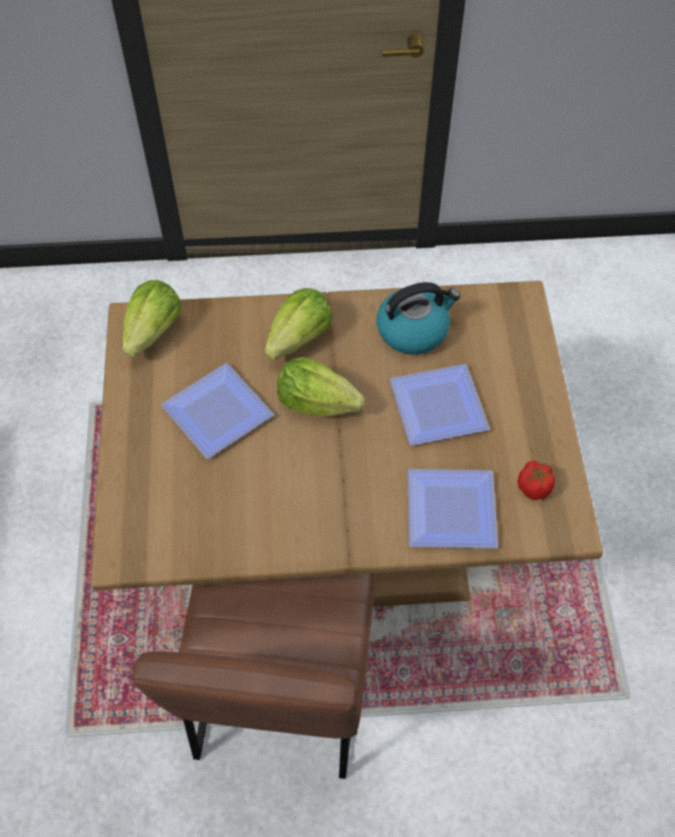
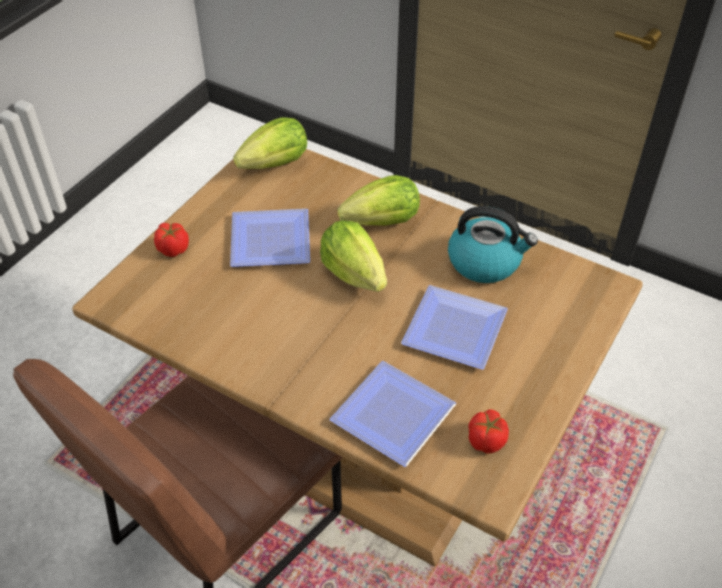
camera: 35 degrees right, 10 degrees down
none -> tomato [154,223,189,257]

